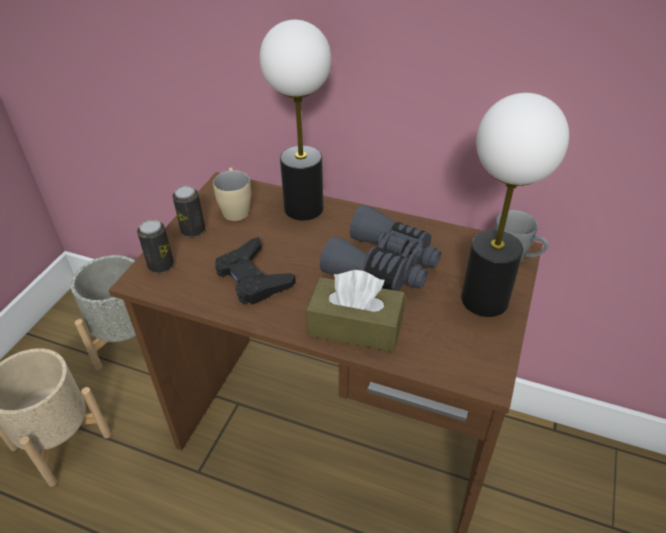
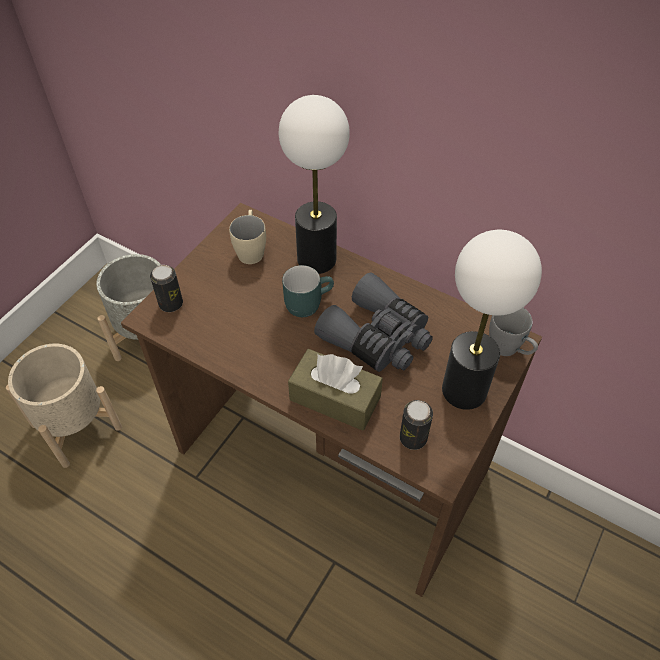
camera: 10 degrees right, 10 degrees up
can [173,186,205,237] -> can moved to [400,400,433,450]
black game controller [215,237,296,305] -> none
none -> turquoise mug [282,265,334,317]

